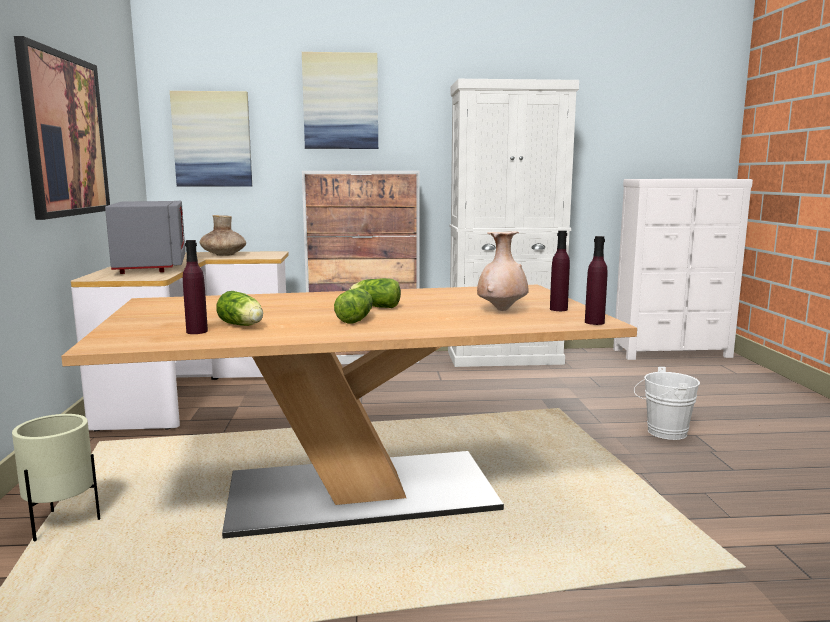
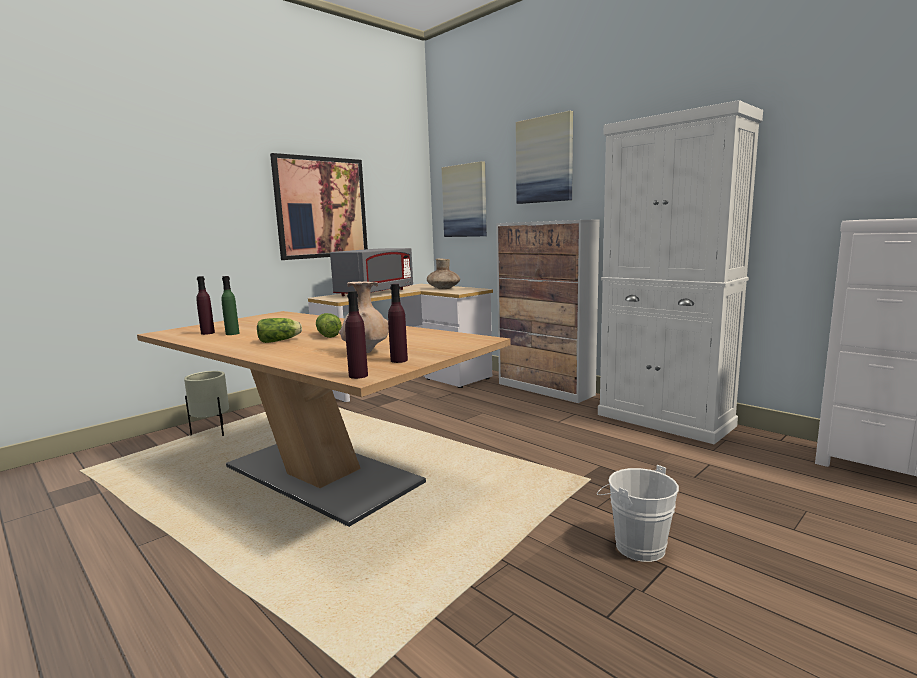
camera: 50 degrees right, 0 degrees up
lettuce [216,291,263,326] -> green bottle [221,276,240,335]

